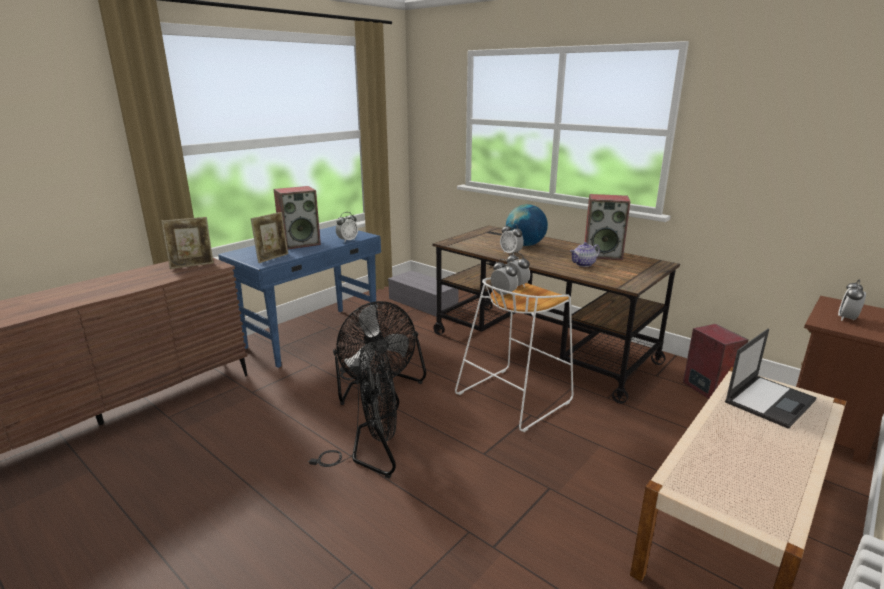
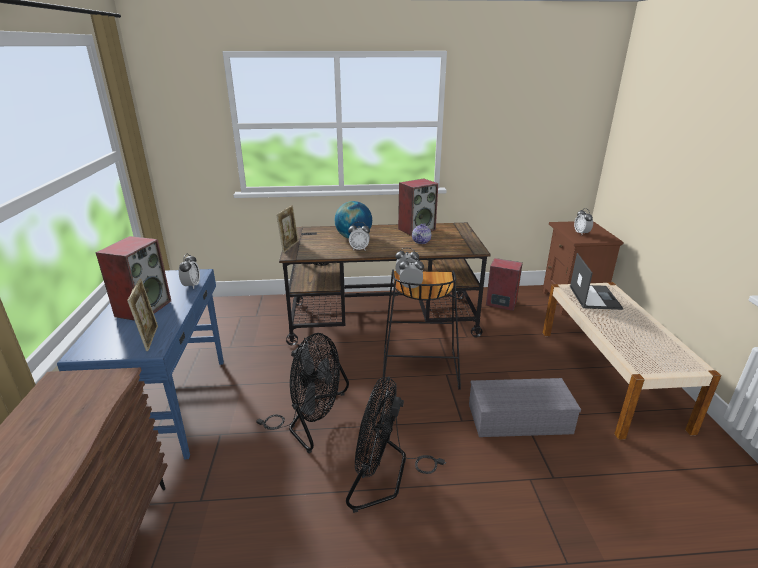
camera: 45 degrees left, 5 degrees up
picture frame [162,217,214,269] -> picture frame moved to [276,205,298,253]
black fan [309,342,399,479] -> black fan turned 120 degrees counterclockwise [346,376,446,513]
grey storage box [388,271,459,316] -> grey storage box moved to [469,378,581,437]
white stool [455,277,573,432] -> black stool [382,269,461,390]

